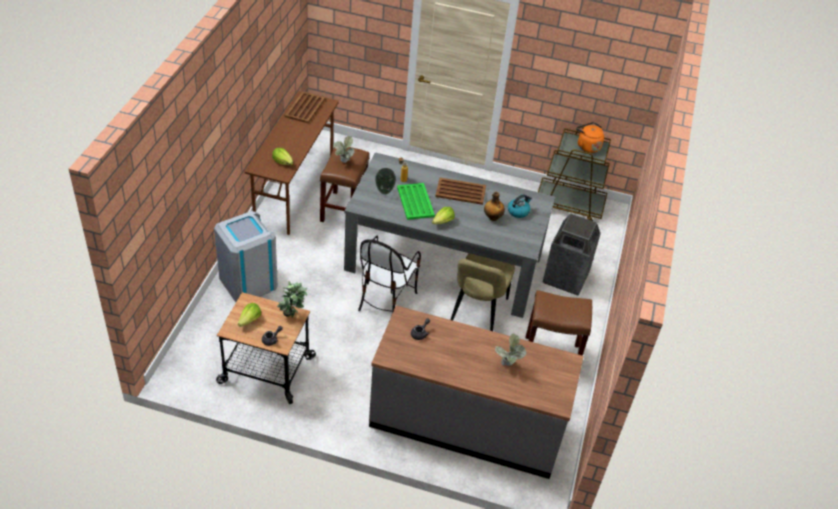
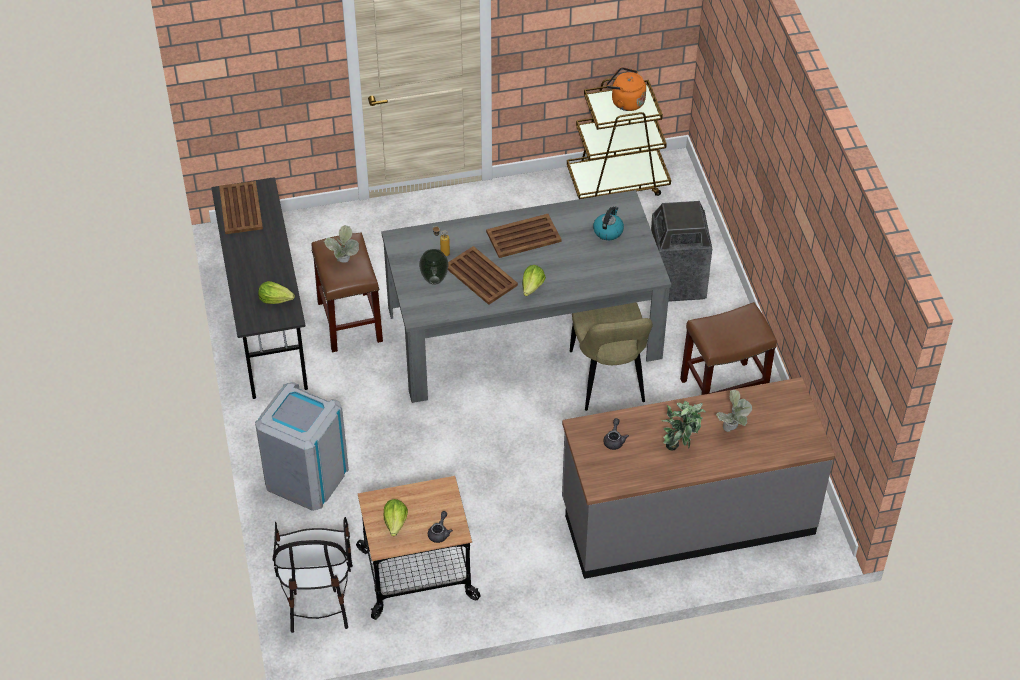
camera: 25 degrees left, 5 degrees up
brown desk [245,91,339,235] -> grey desk [211,177,308,399]
potted plant [277,282,308,318] -> potted plant moved to [662,401,706,451]
chair [358,236,421,313] -> chair moved to [272,517,353,633]
green tray [397,183,435,220] -> brown tray [448,246,518,305]
bottle [484,192,505,221] -> none

